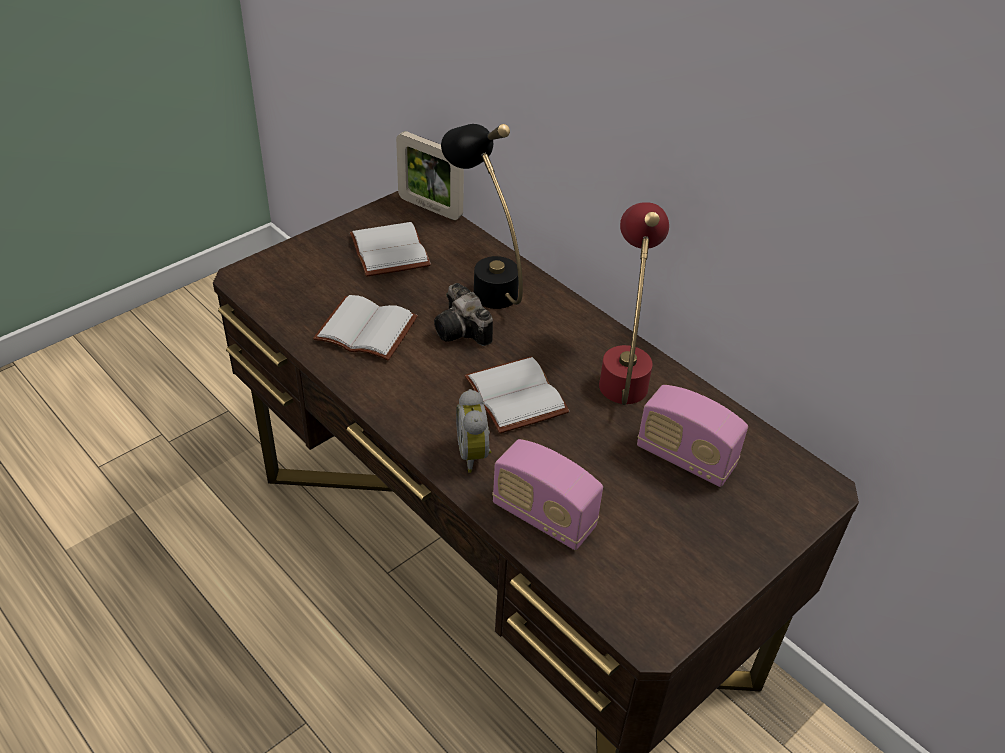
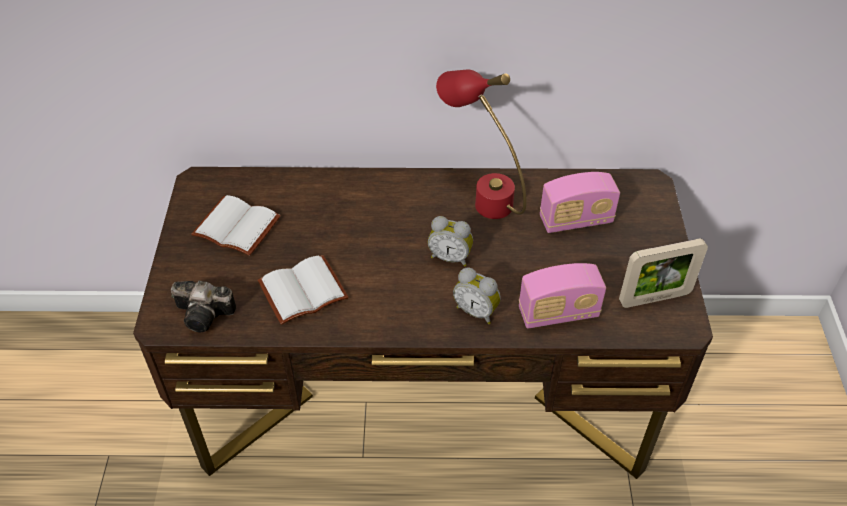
camera: 45 degrees left, 5 degrees up
picture frame [396,131,464,220] -> picture frame moved to [619,238,708,308]
camera [434,283,493,346] -> camera moved to [171,281,236,333]
black table lamp [441,124,523,309] -> none
white book [464,356,569,433] -> alarm clock [428,216,473,267]

